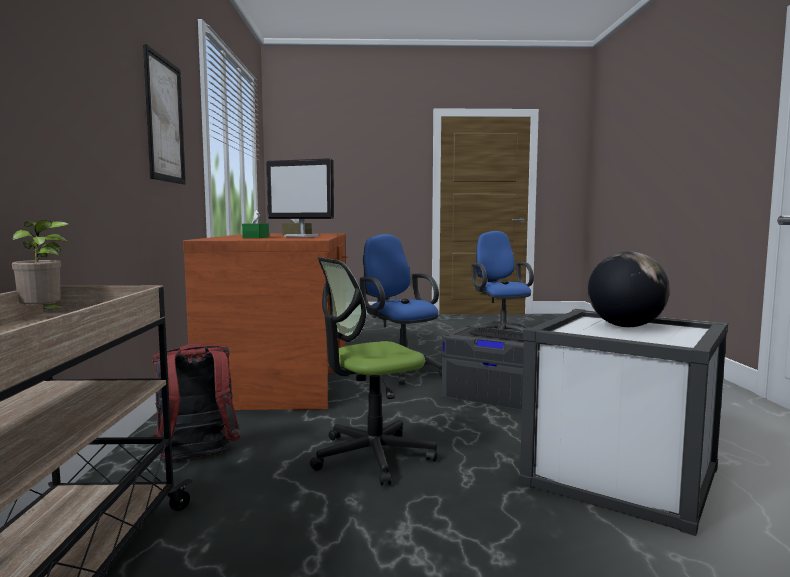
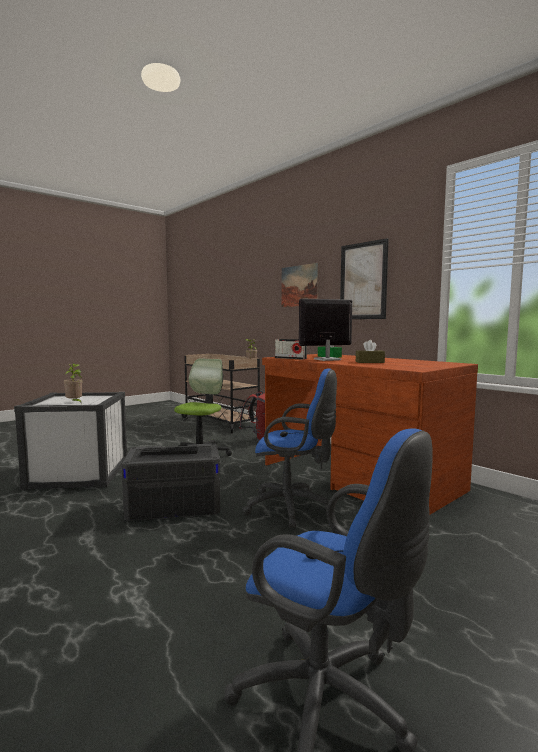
camera: 140 degrees right, 0 degrees up
globe [588,251,670,327] -> potted plant [63,364,83,402]
none -> radio [275,339,307,360]
none -> picture [282,263,319,307]

